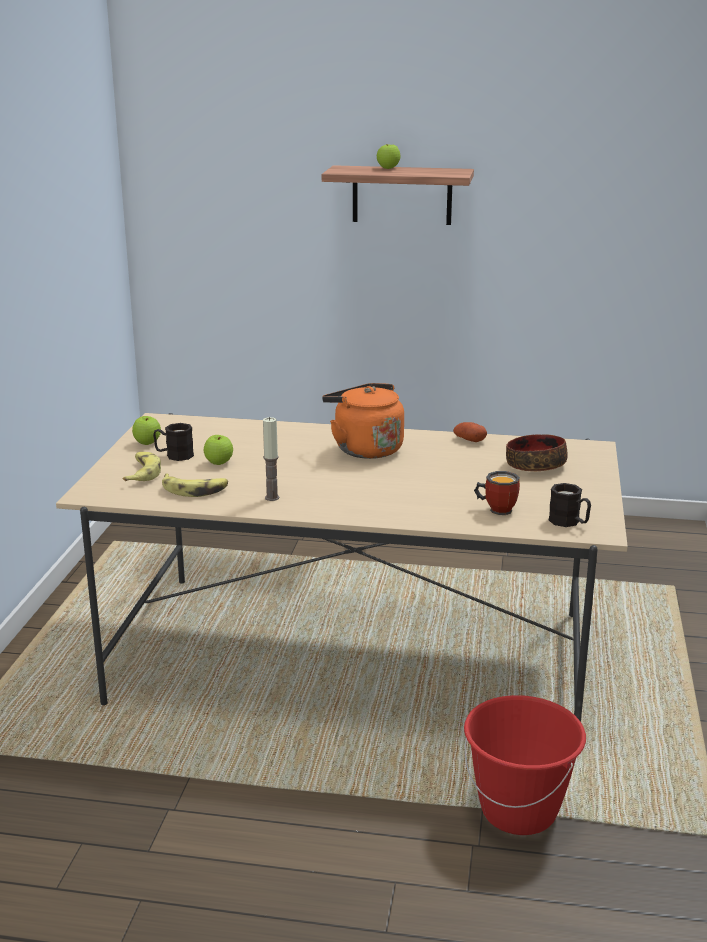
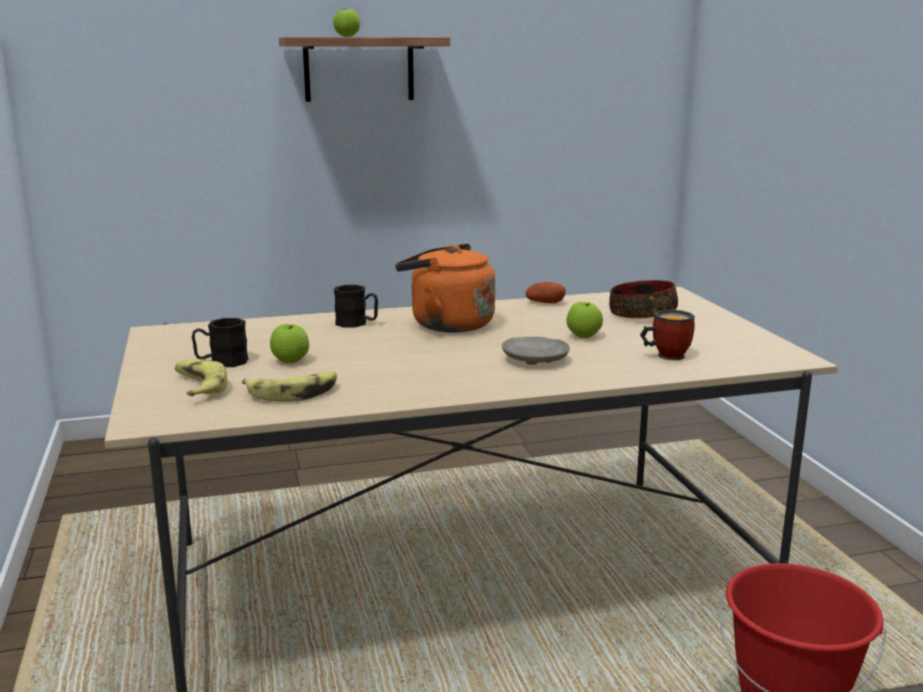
camera: 25 degrees left, 5 degrees down
apple [132,416,161,445] -> apple moved to [566,302,603,338]
candle [263,417,279,501] -> none
black mug [549,483,591,527] -> black mug moved to [334,285,378,327]
none -> beige plate [502,337,570,365]

